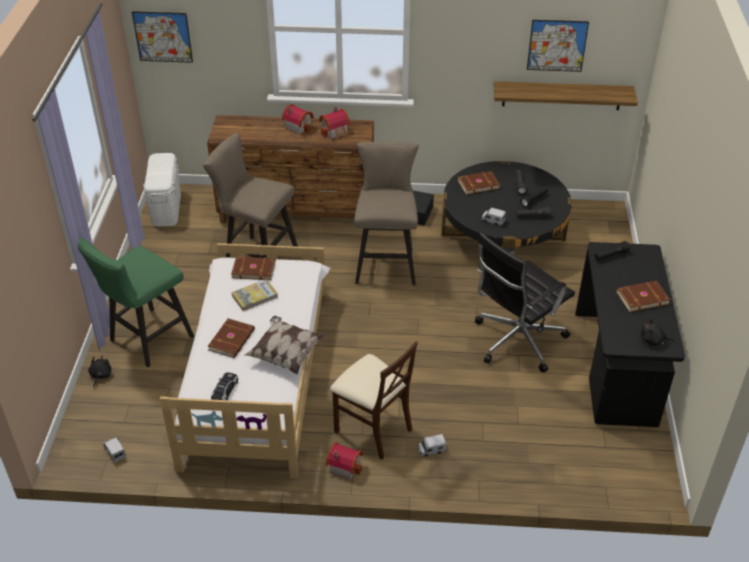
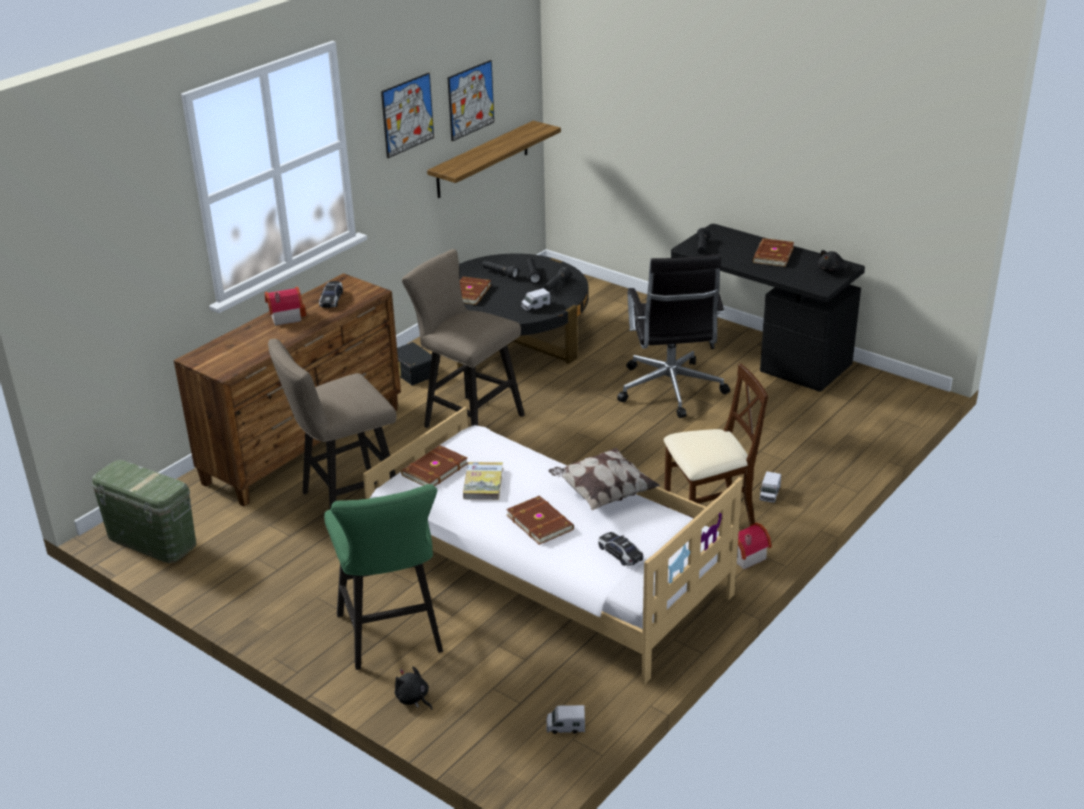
camera: 55 degrees left, 10 degrees down
picture [132,11,193,63] -> picture moved to [381,73,434,158]
white storage box [143,153,181,227] -> green storage box [92,460,196,563]
toy house [319,107,350,140] -> toy car [319,281,343,308]

